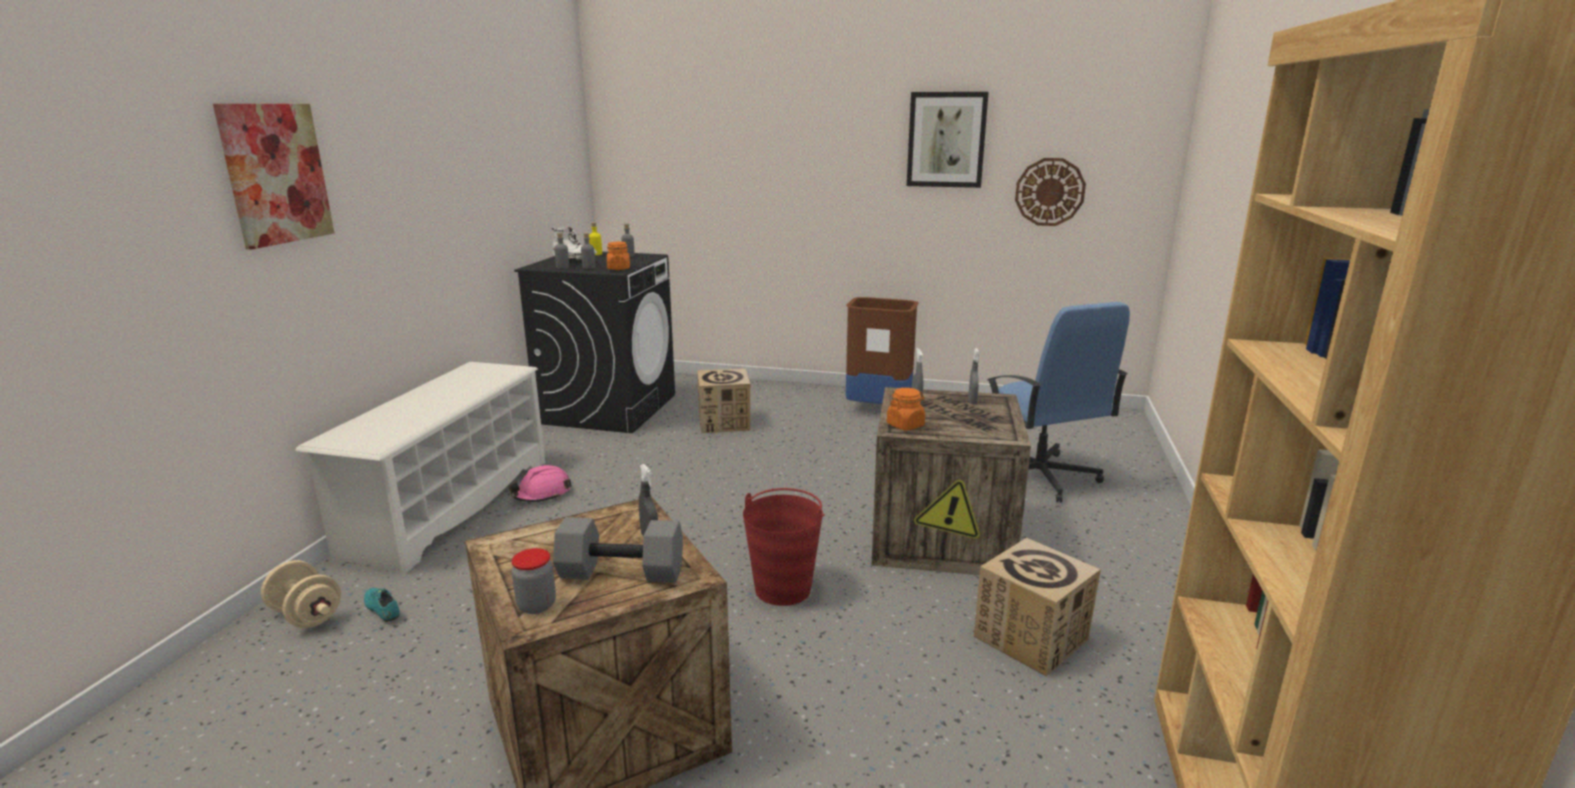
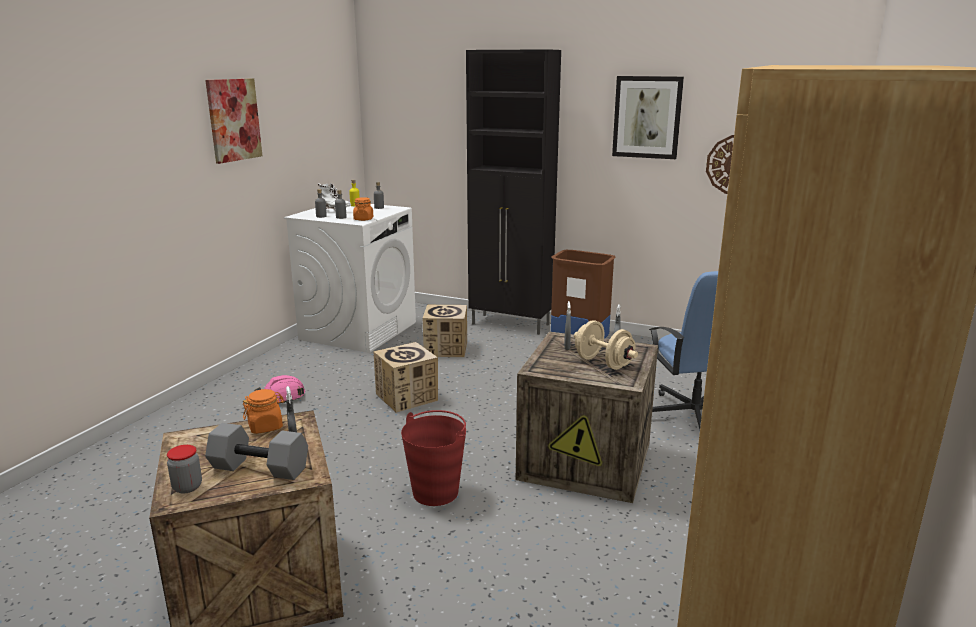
camera: 10 degrees right, 0 degrees up
picture [213,104,334,249] -> picture moved to [205,78,262,164]
beige dumbbell [261,560,341,628] -> beige dumbbell moved to [574,320,638,370]
white shoe rack [295,362,545,573] -> none
turquoise shoe [364,588,400,623] -> none
black washing machine [514,252,675,433] -> white washing machine [284,204,416,353]
orange jar [887,388,925,430] -> orange jar moved to [243,389,284,434]
cardboard box [974,538,1101,677] -> cardboard box moved to [373,342,438,413]
none -> black cabinet [466,49,561,335]

